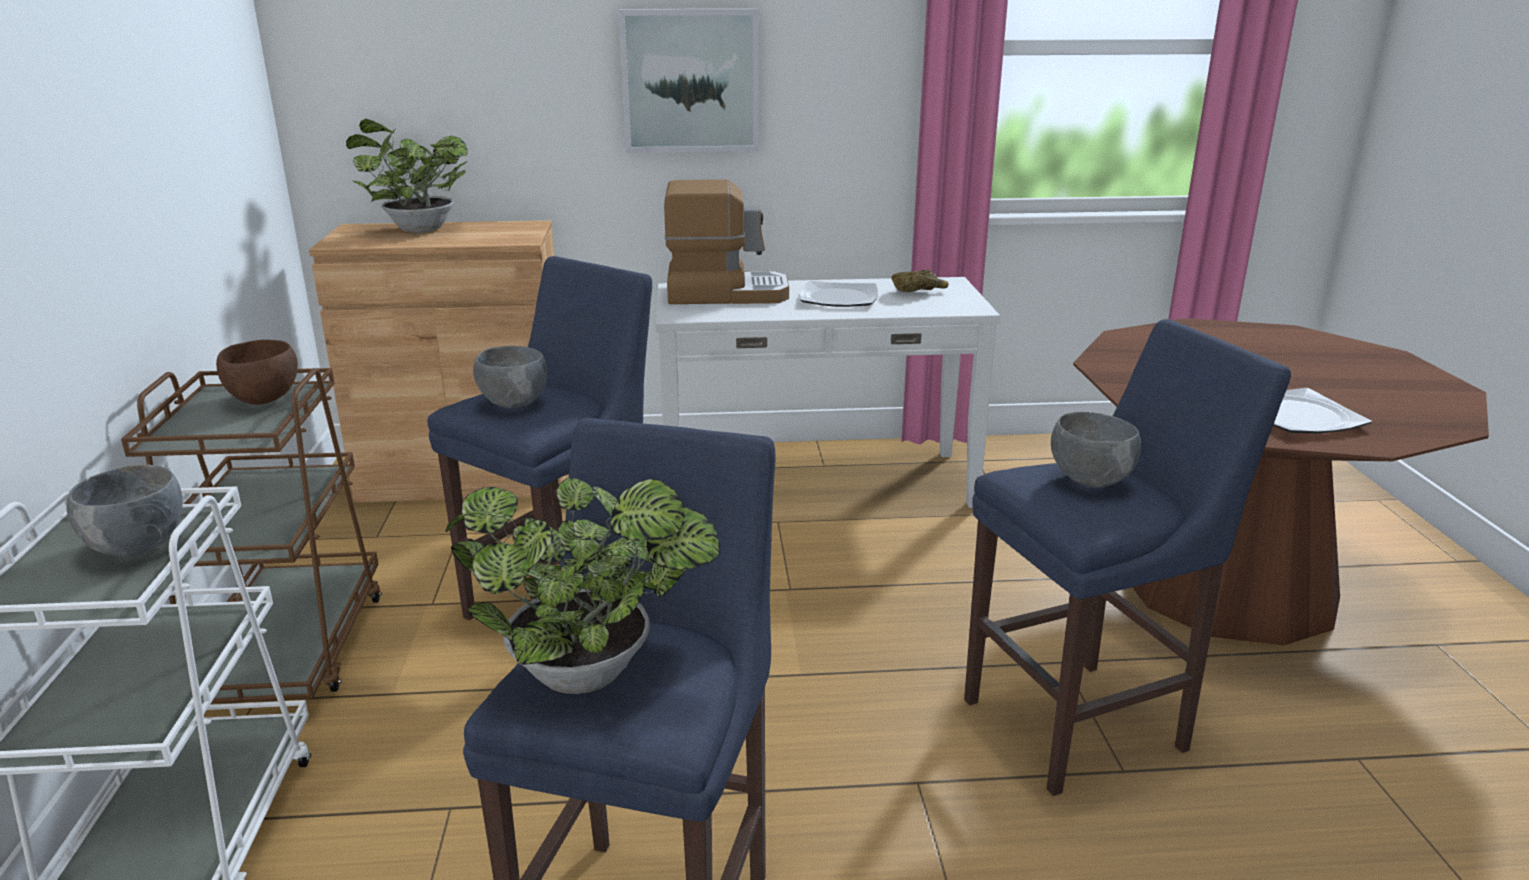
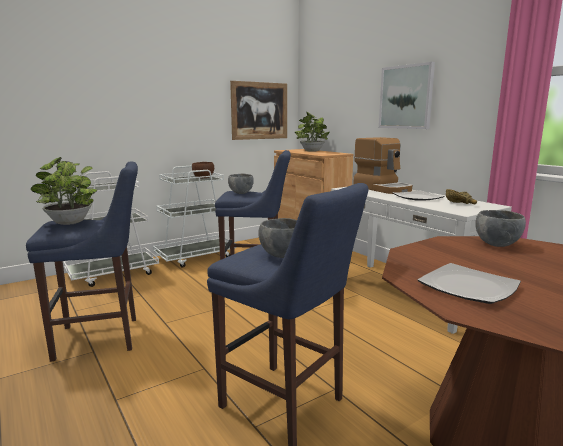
camera: 60 degrees right, 10 degrees down
grey bowl [66,464,183,557] -> grey bowl moved to [475,210,526,247]
brown cart [121,368,382,703] -> white cart [153,166,236,268]
none -> picture [230,81,287,140]

